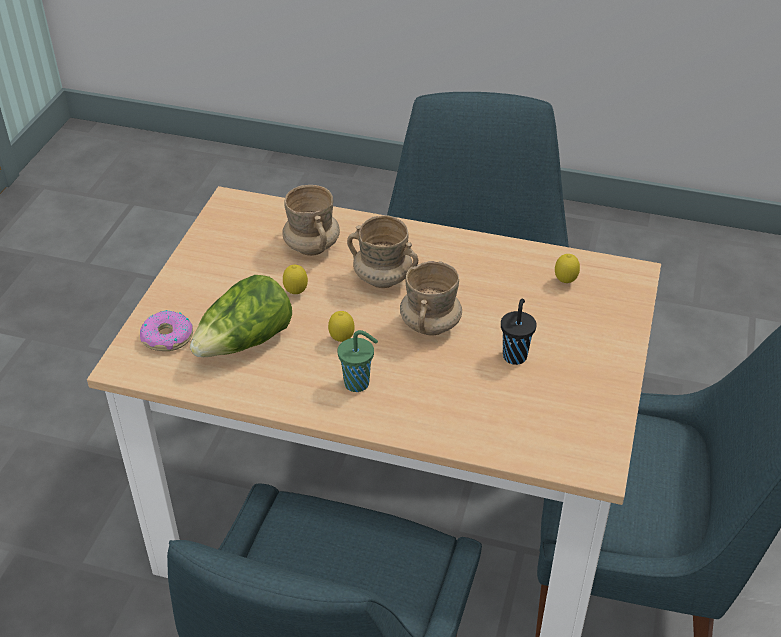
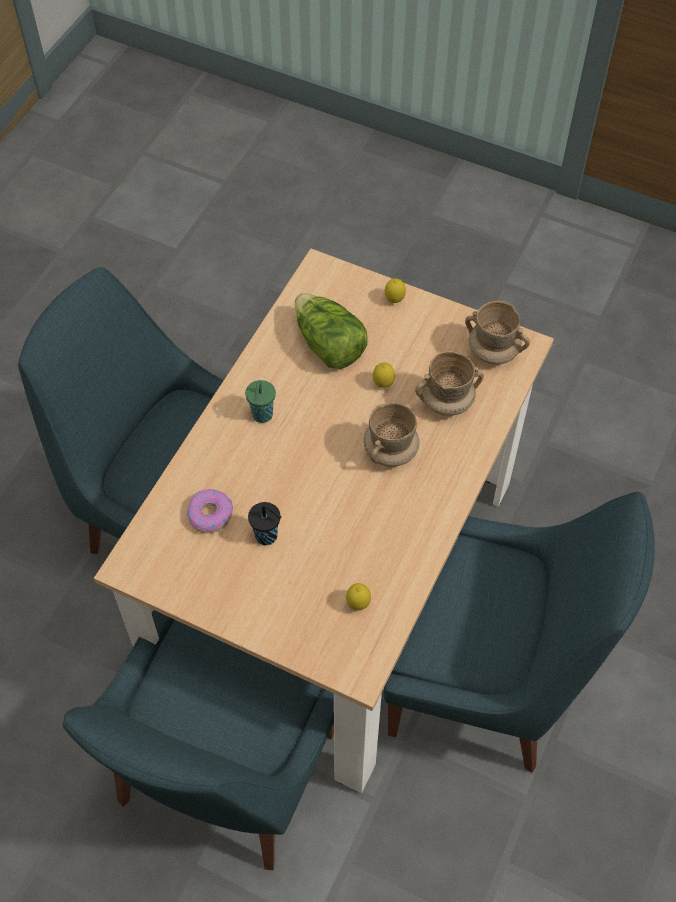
camera: 100 degrees right, 15 degrees up
donut [140,310,193,351] -> donut moved to [187,489,233,533]
lemon [328,311,355,342] -> lemon moved to [385,278,406,303]
beige mug [400,261,462,336] -> beige mug moved to [465,301,530,364]

